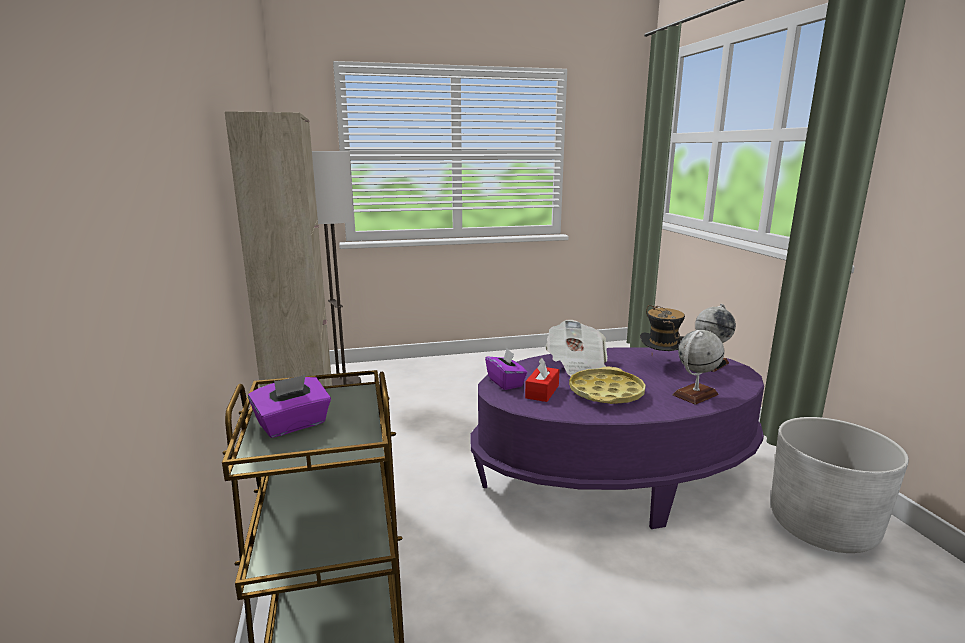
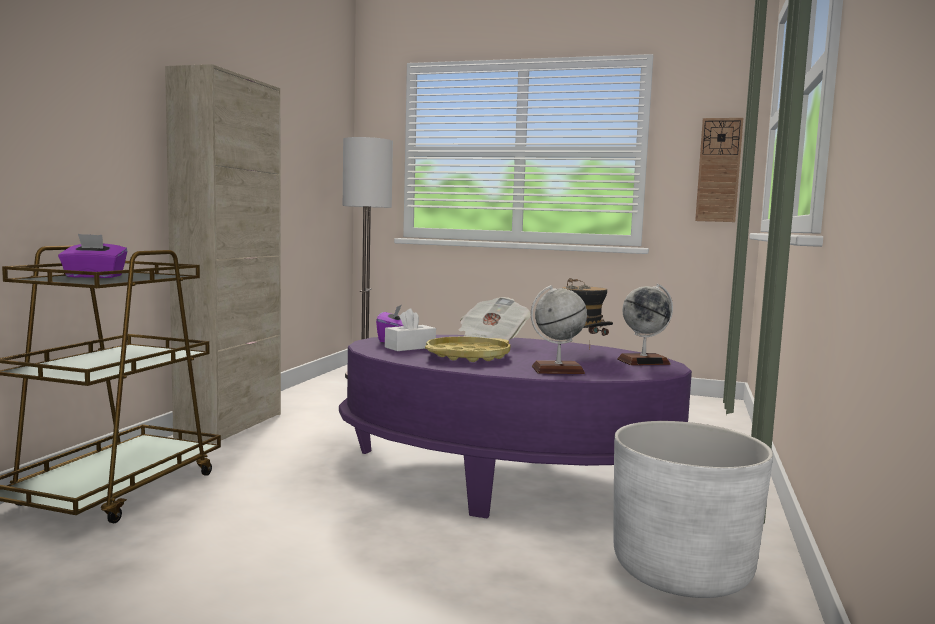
camera: 30 degrees right, 10 degrees down
red tissue box [525,358,559,402] -> white tissue box [385,308,436,351]
none -> wall clock [695,118,744,222]

